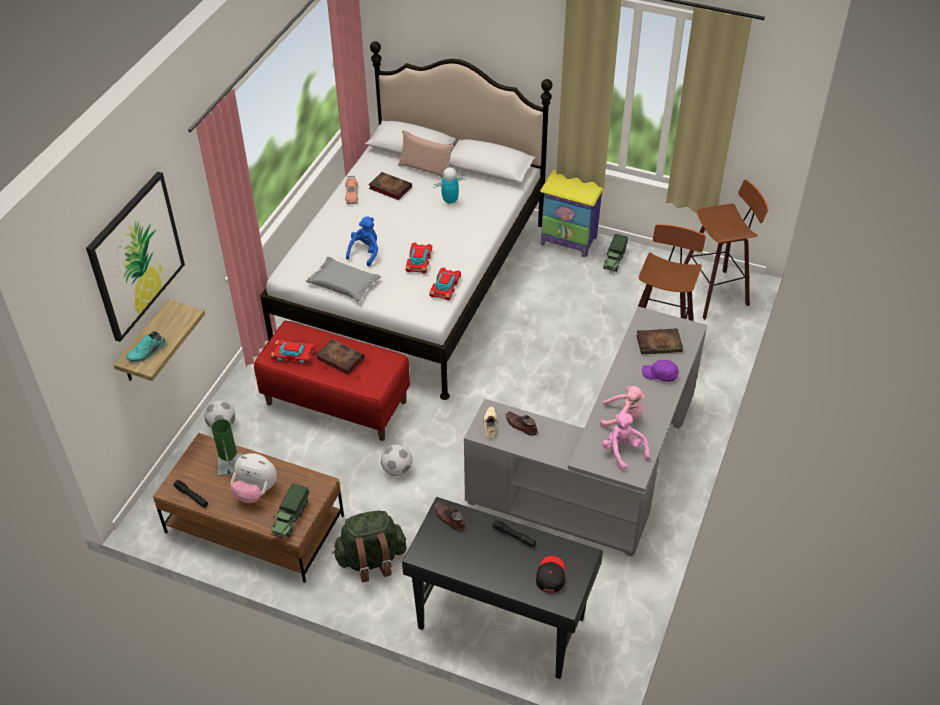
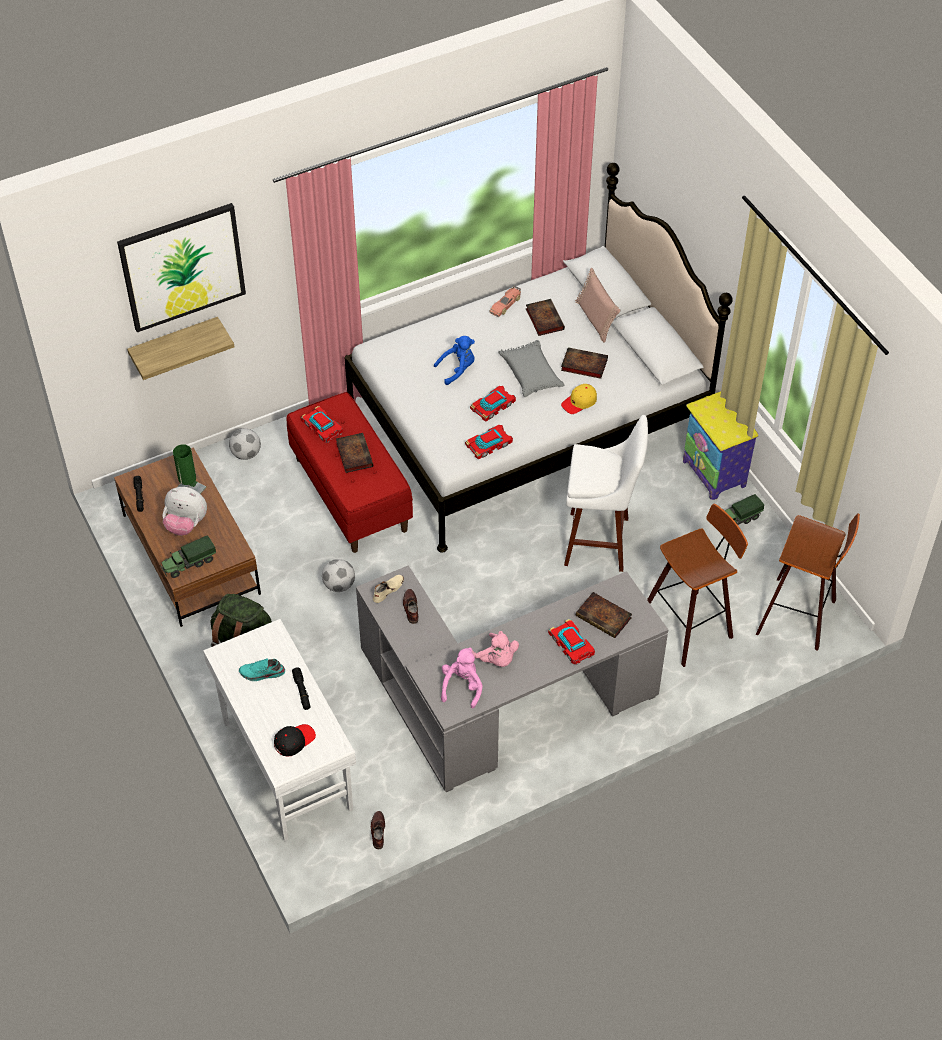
camera: 40 degrees right, 5 degrees up
turquoise shoe [126,331,166,362] -> turquoise shoe moved to [239,659,285,681]
plush toy [230,453,277,503] -> plush toy turned 45 degrees counterclockwise [162,487,207,536]
grey pillow [306,257,381,301] -> grey pillow moved to [498,340,564,397]
black console table [402,497,603,679] -> white console table [203,619,356,841]
toy robot [433,168,466,205] -> book [561,347,608,379]
brown shoe [434,502,465,531] -> brown shoe moved to [371,811,385,849]
purple cap [642,360,679,382] -> toy car [548,619,595,665]
none -> yellow cap [561,384,597,414]
none -> white stool [564,415,648,572]

